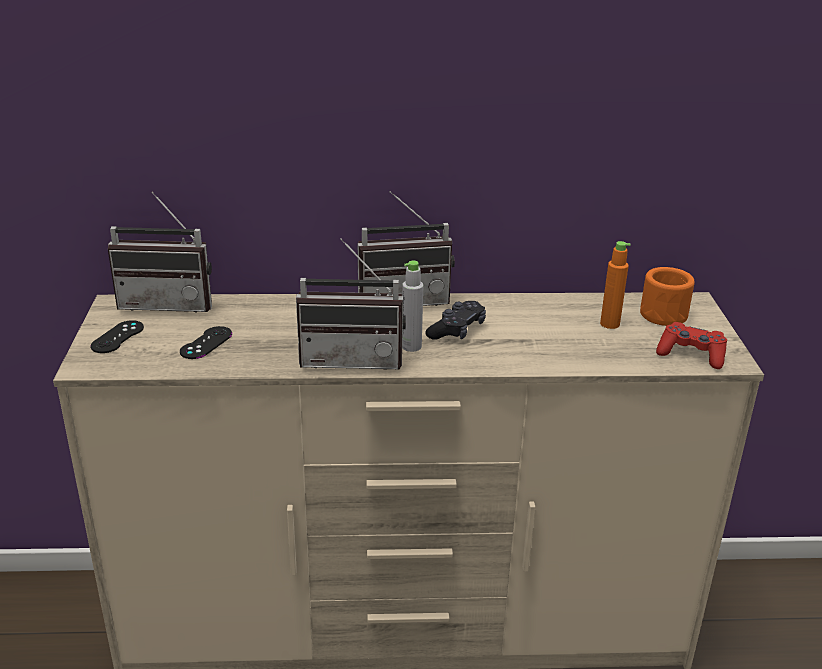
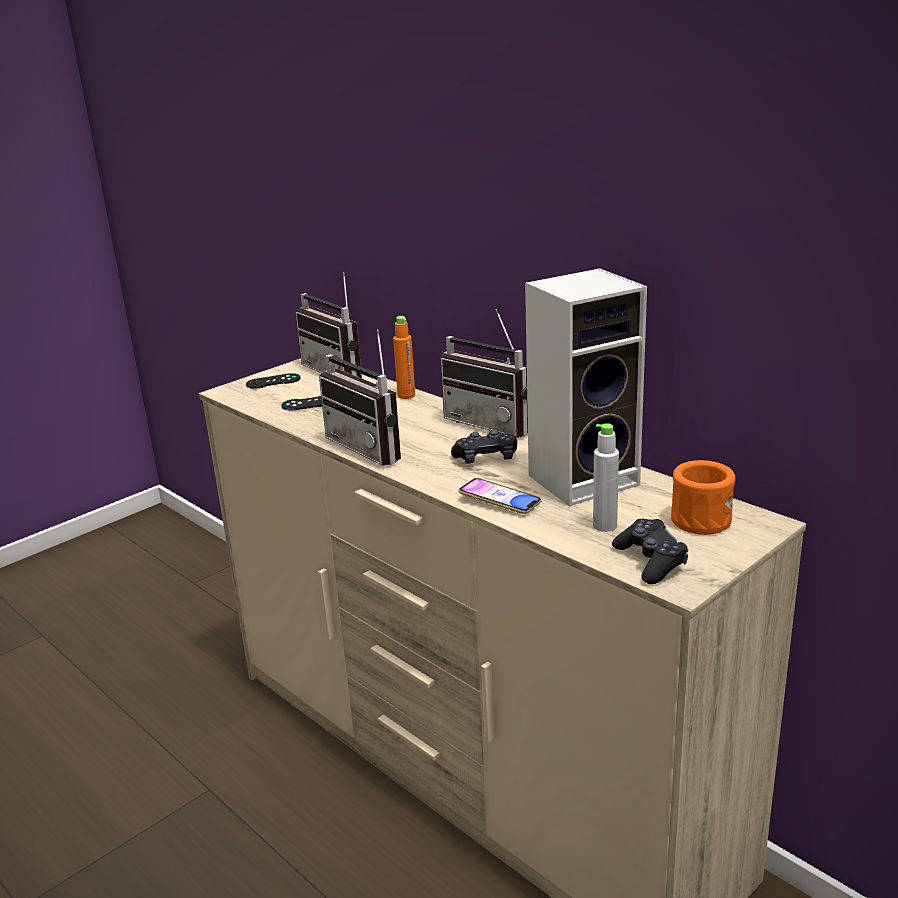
camera: 50 degrees right, 5 degrees down
grey bottle [402,261,423,352] -> grey bottle moved to [593,423,619,532]
orange bottle [600,241,631,329] -> orange bottle moved to [393,316,415,399]
red game controller [656,322,727,369] -> black game controller [612,519,688,584]
none -> phone [459,478,541,514]
none -> speaker [525,268,647,506]

